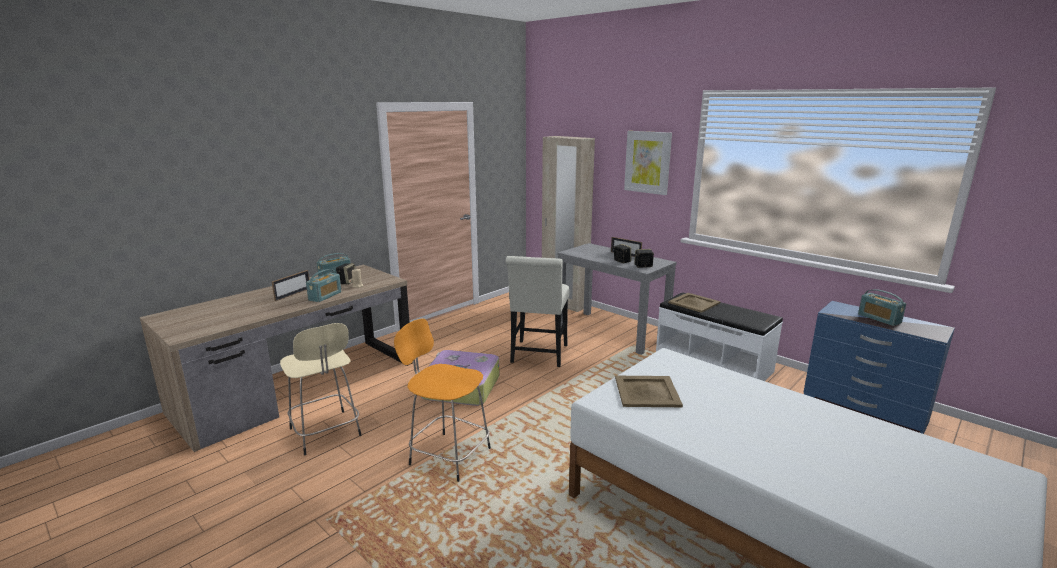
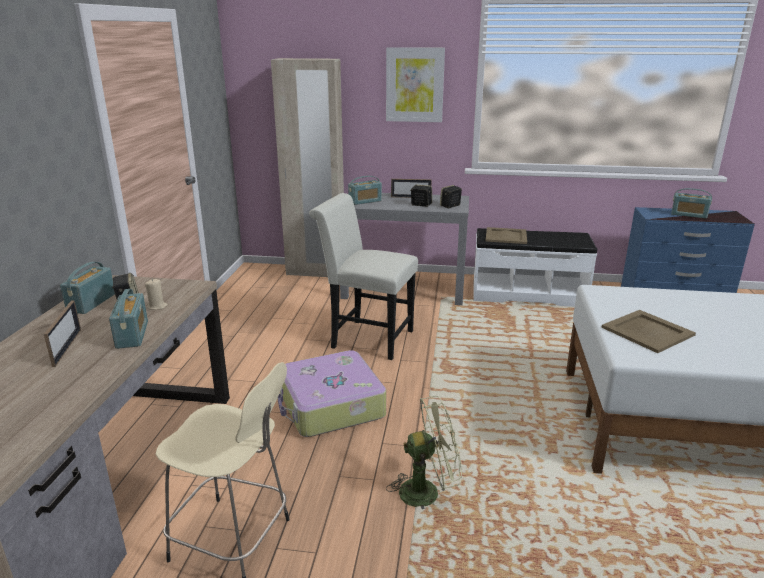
camera: 35 degrees left, 5 degrees up
orange stool [394,319,491,482] -> green fan [386,396,462,509]
white chair [505,256,570,367] -> white chair turned 135 degrees clockwise [309,193,418,360]
none -> radio [348,176,382,205]

